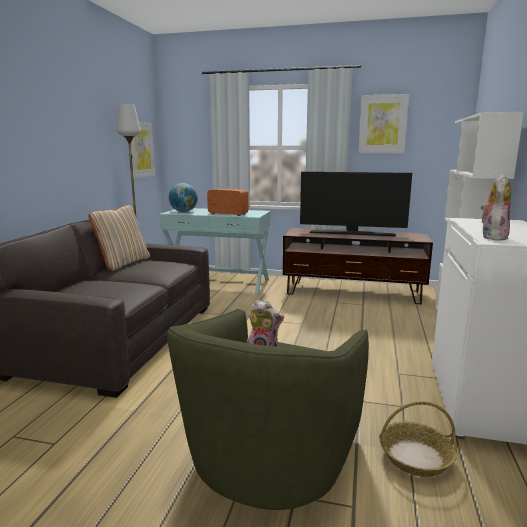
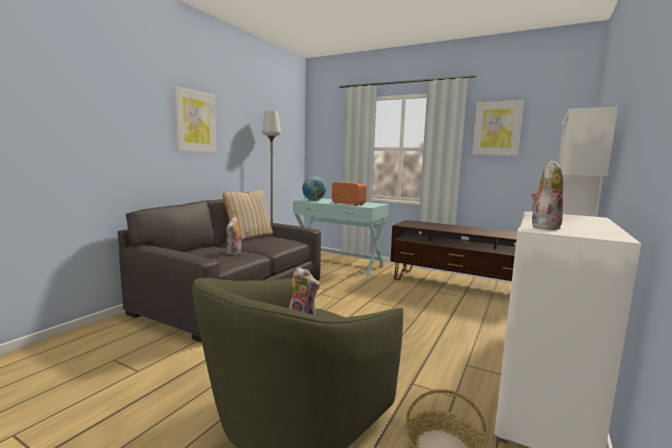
camera: 15 degrees right, 5 degrees down
picture [131,122,155,178] -> picture moved to [173,86,217,152]
television [300,172,412,236] -> none
none -> plush toy [226,217,242,255]

